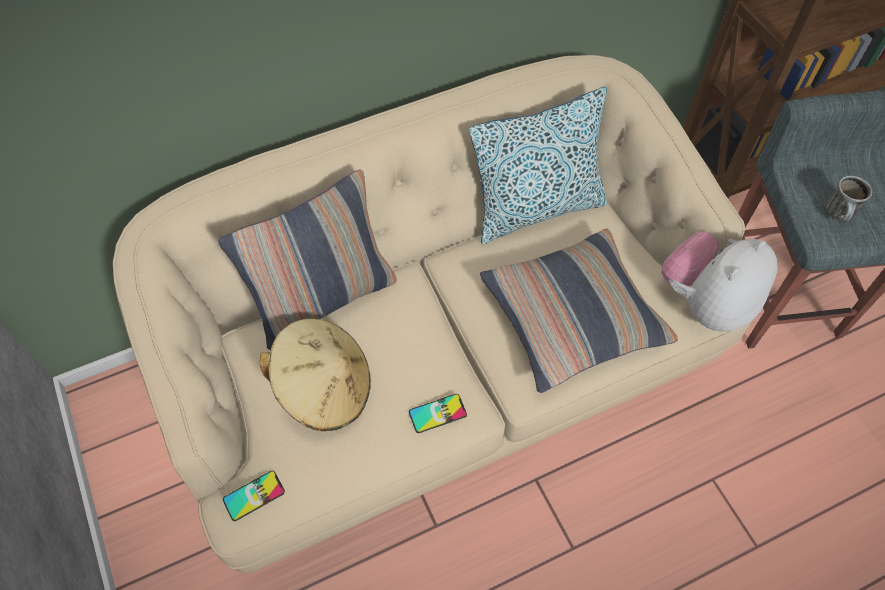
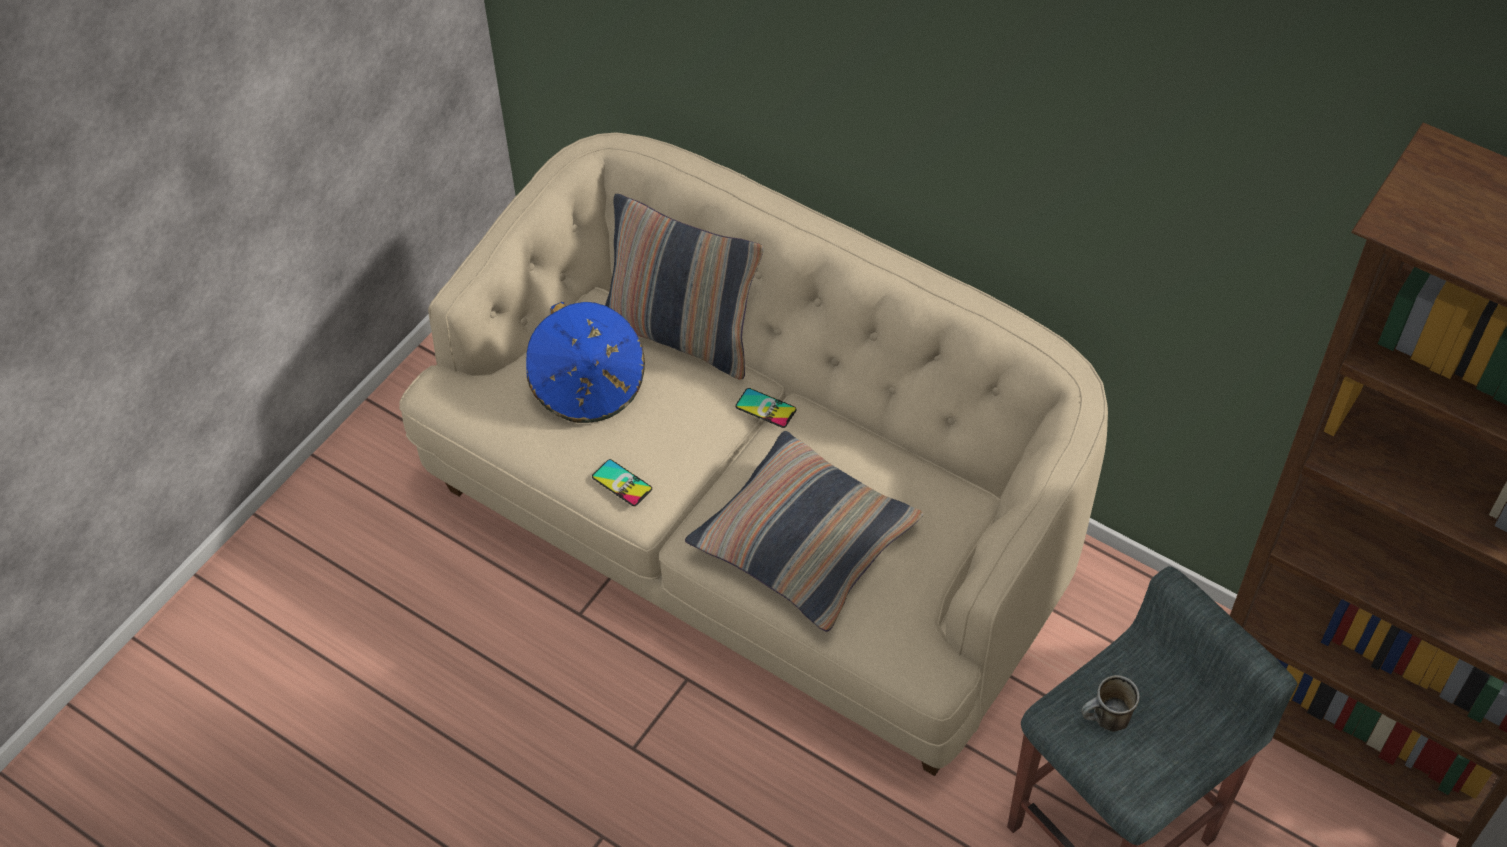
camera: 60 degrees right, 5 degrees down
phone [223,471,285,521] -> phone moved to [735,388,797,428]
beige hat [259,319,371,431] -> blue hat [526,302,645,423]
pillow [469,86,607,245] -> none
plush toy [661,231,778,332] -> none

